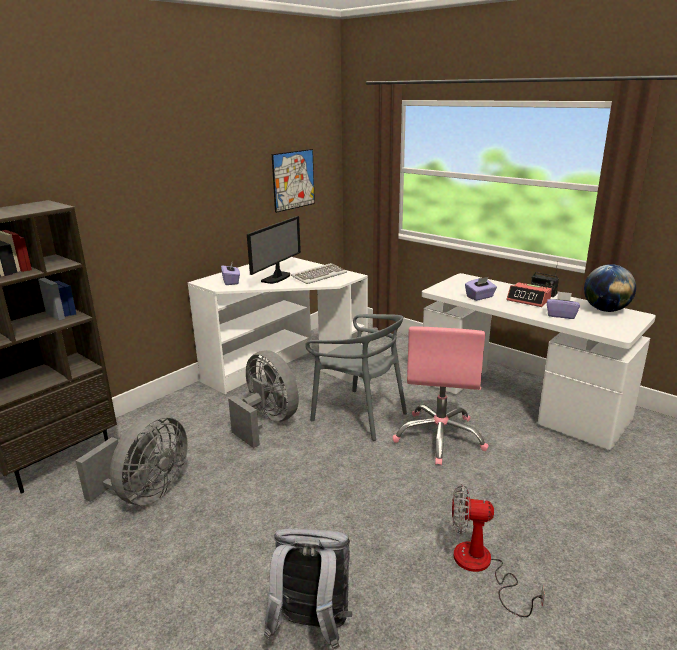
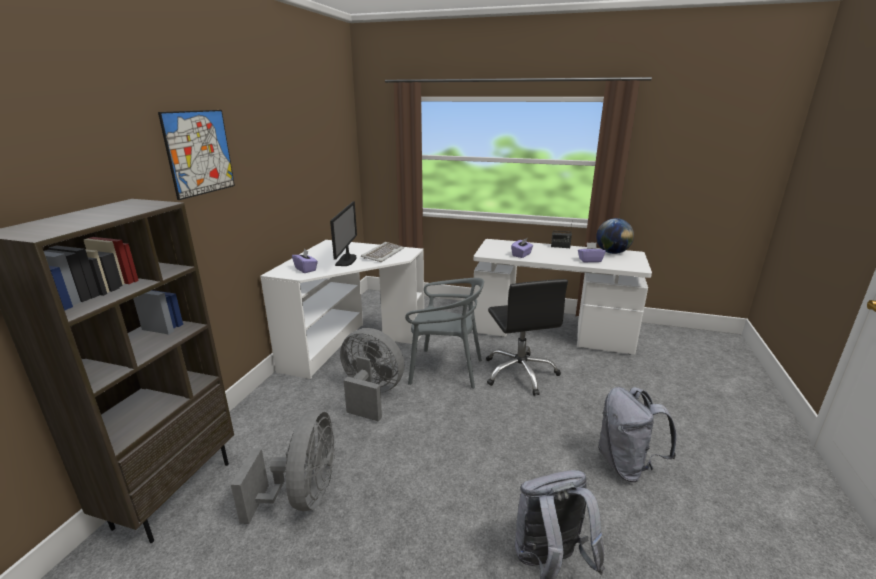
camera: 25 degrees left, 0 degrees up
picture [272,149,315,213] -> picture moved to [158,110,235,200]
pink office chair [392,326,489,466] -> black office chair [486,279,568,396]
fan [452,484,545,617] -> grey backpack [598,387,677,482]
alarm clock [506,282,552,307] -> none

